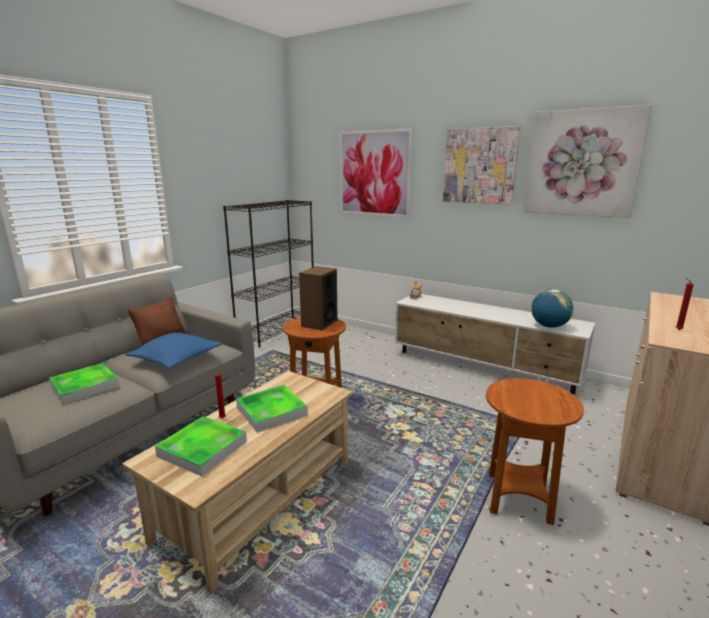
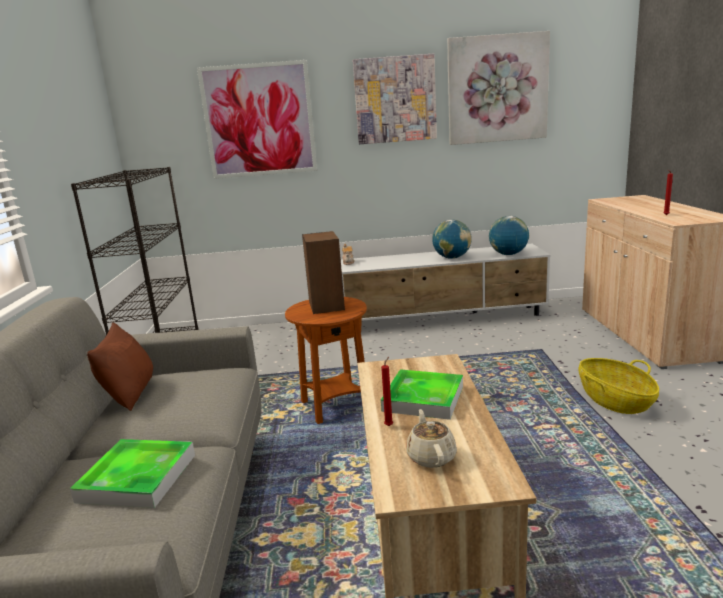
camera: 35 degrees left, 0 degrees up
blue pillow [125,332,222,369] -> none
tray [155,416,247,476] -> beige teapot [406,409,457,468]
brown side table [486,378,584,525] -> basket [579,358,659,414]
none -> globe [432,220,472,259]

